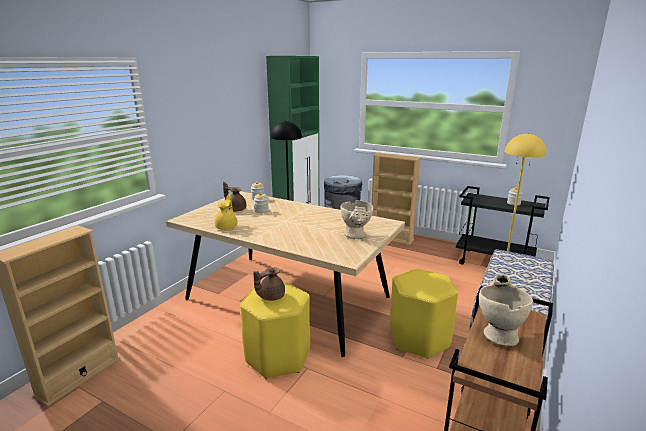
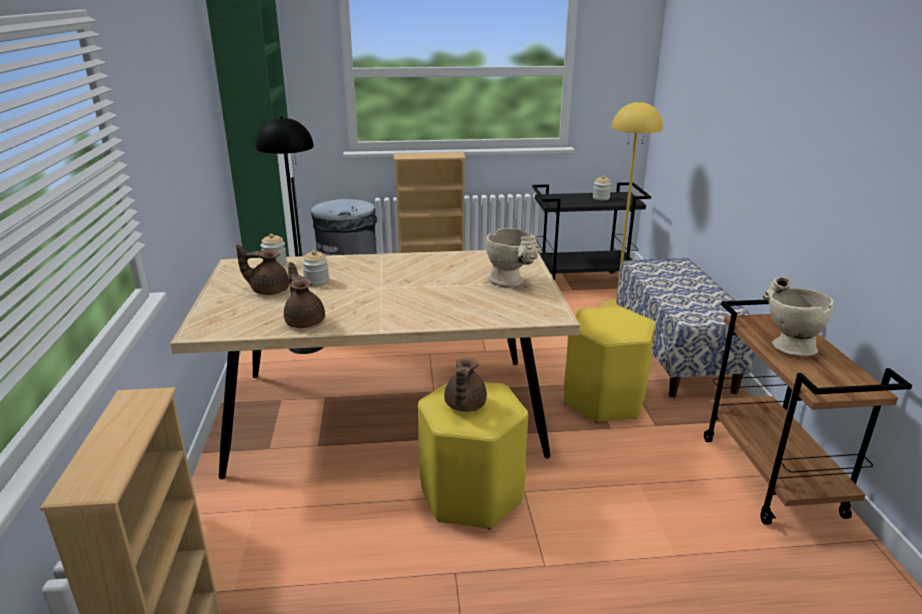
camera: 35 degrees left, 5 degrees up
yellow teapot [215,194,238,230] -> brown teapot [284,262,325,328]

